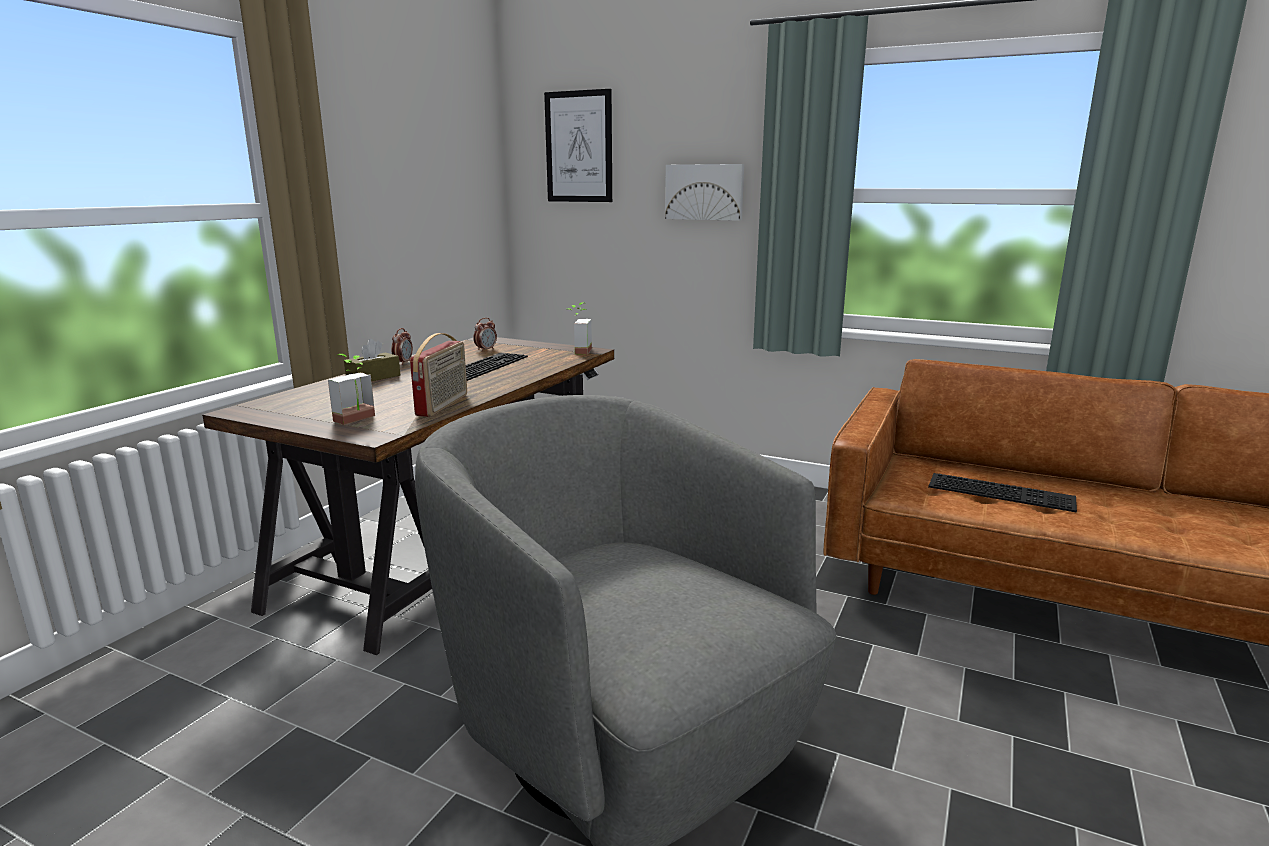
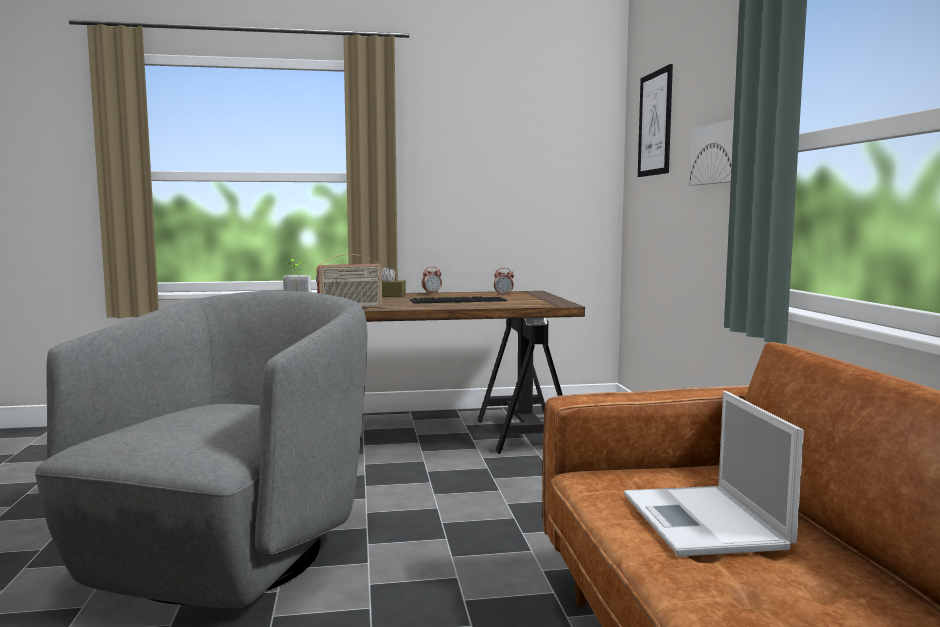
camera: 55 degrees right, 10 degrees down
potted plant [569,302,592,355] -> none
keyboard [928,473,1077,513] -> laptop [624,391,804,557]

